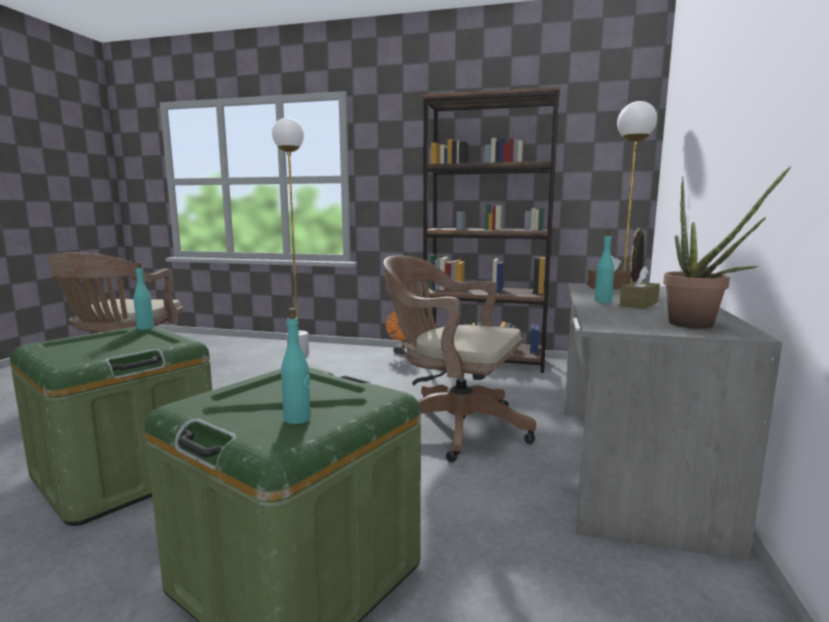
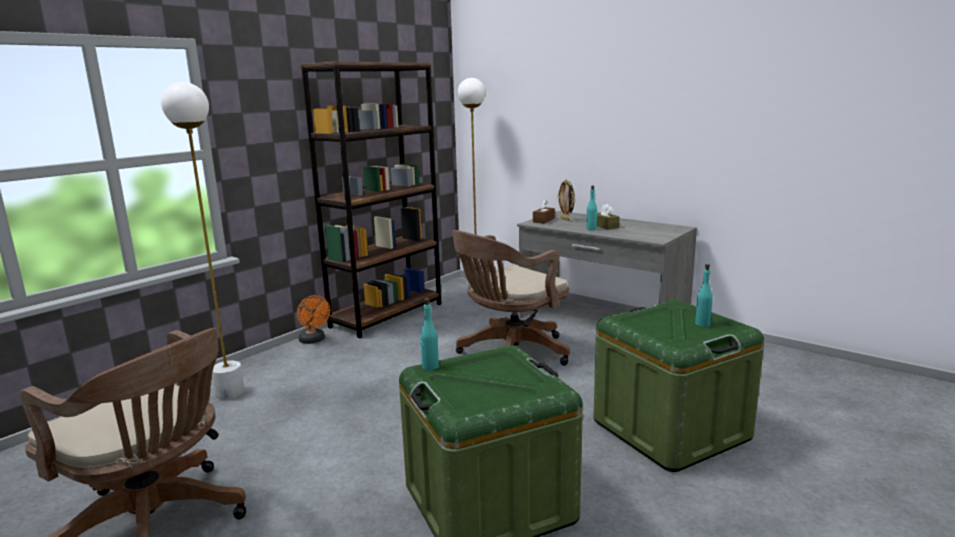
camera: 65 degrees left, 5 degrees up
potted plant [663,166,791,329] -> none

